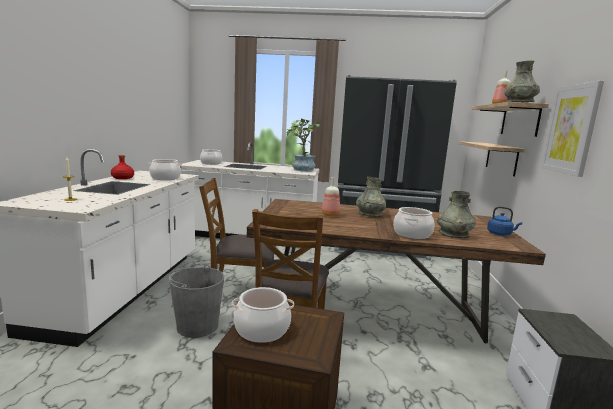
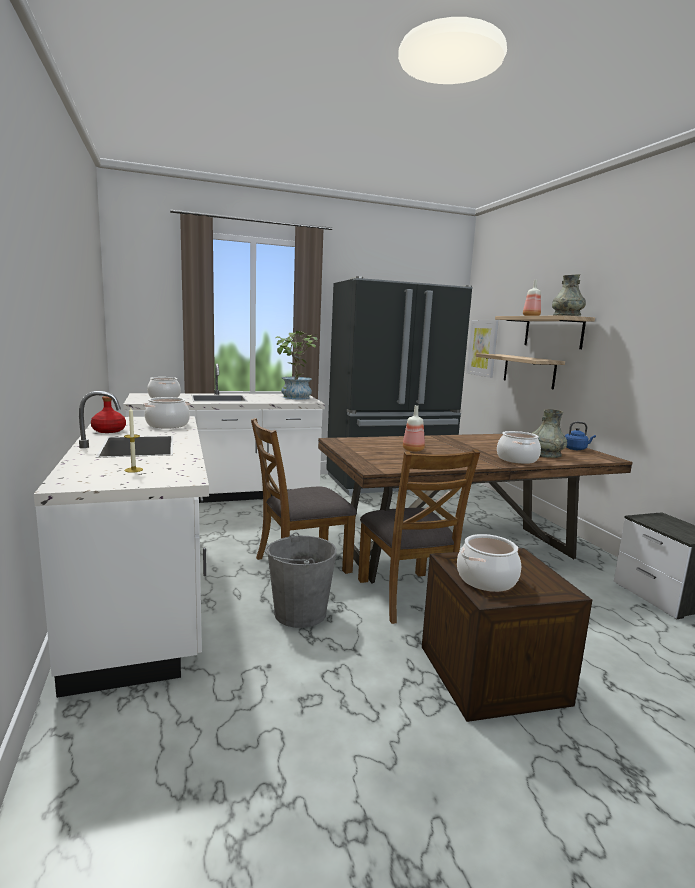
camera: 25 degrees left, 0 degrees up
grey vase [356,177,386,217] -> none
picture [541,81,604,177] -> picture moved to [466,320,499,378]

